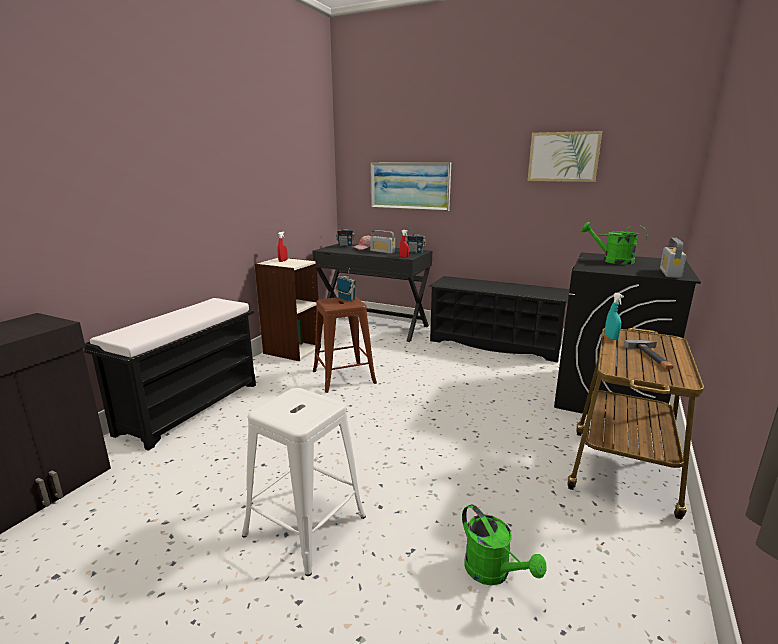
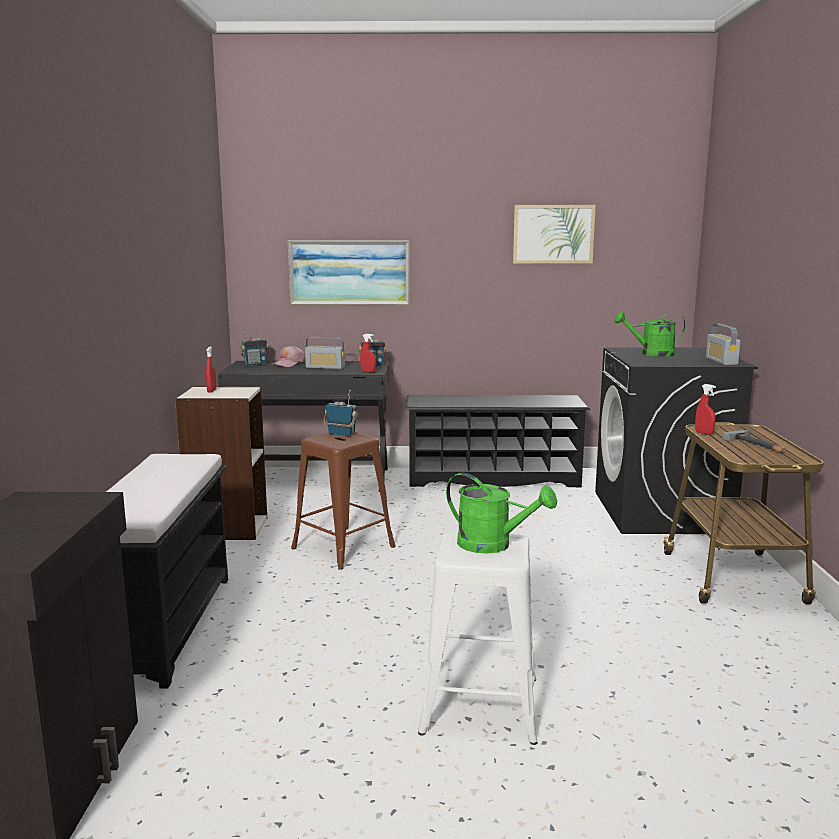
camera: 25 degrees left, 5 degrees down
green watering can [462,505,547,586] -> green watering can moved to [446,473,557,553]
turquoise spray bottle [605,293,624,340] -> red spray bottle [695,384,716,435]

